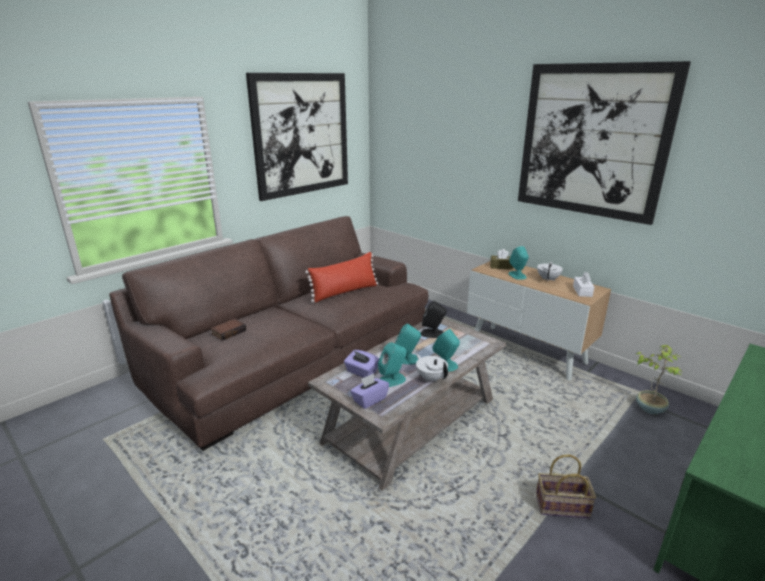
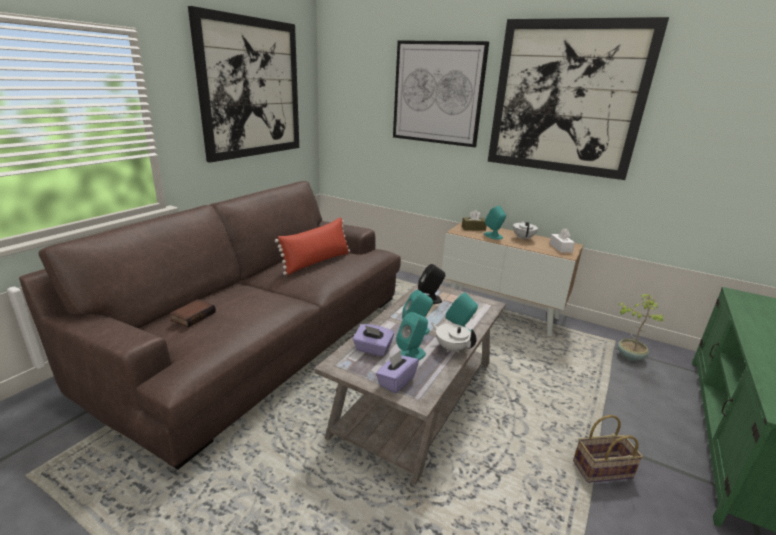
camera: 15 degrees left, 0 degrees up
none -> picture [393,40,489,147]

